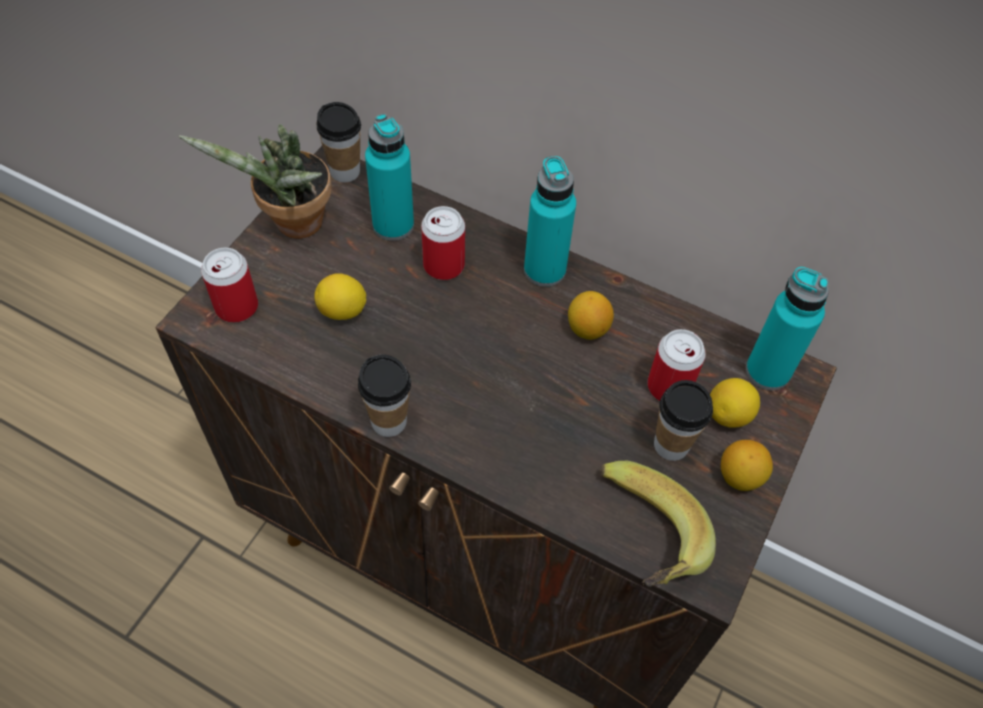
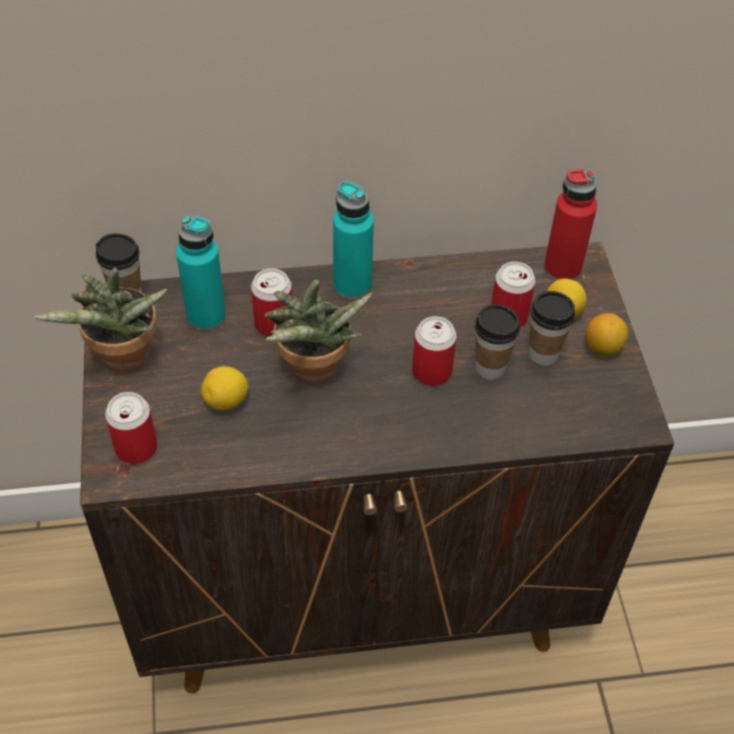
camera: 35 degrees left, 5 degrees down
cup [358,354,411,437] -> cup moved to [475,304,520,380]
lemon [568,291,614,340] -> none
banana [600,461,716,587] -> none
turquoise bottle [746,267,829,390] -> red bottle [544,169,597,281]
none -> potted plant [265,280,372,385]
none -> can [412,316,457,386]

